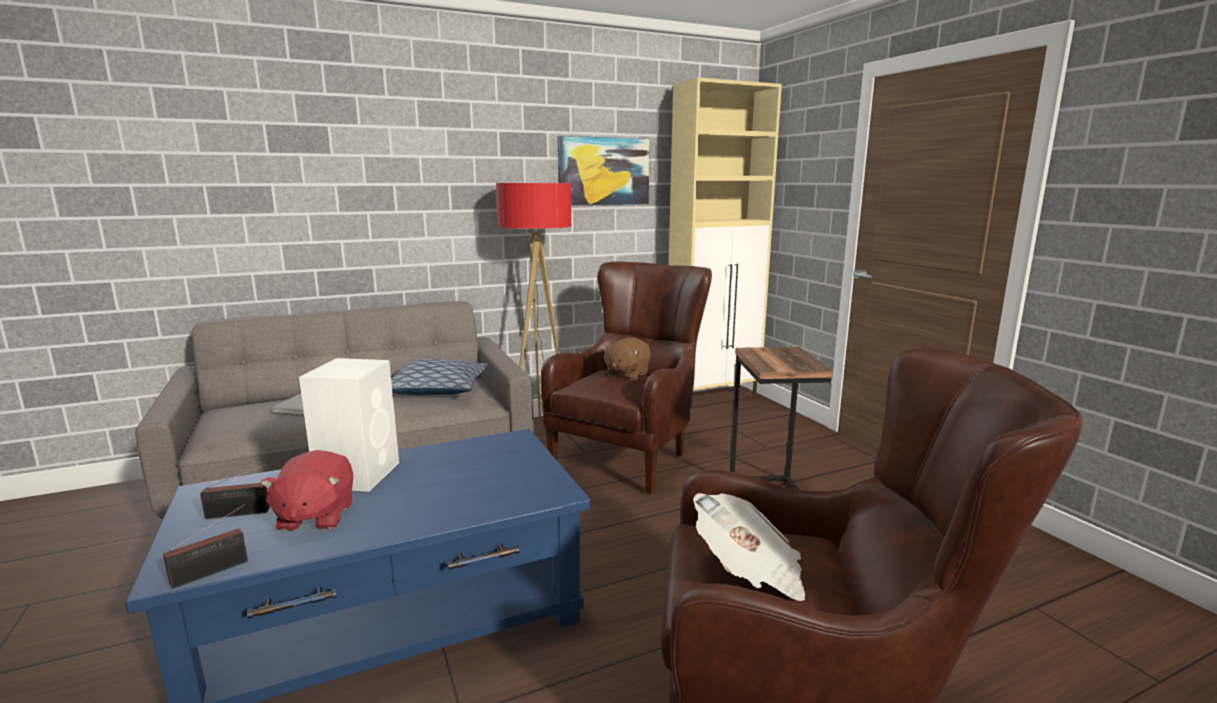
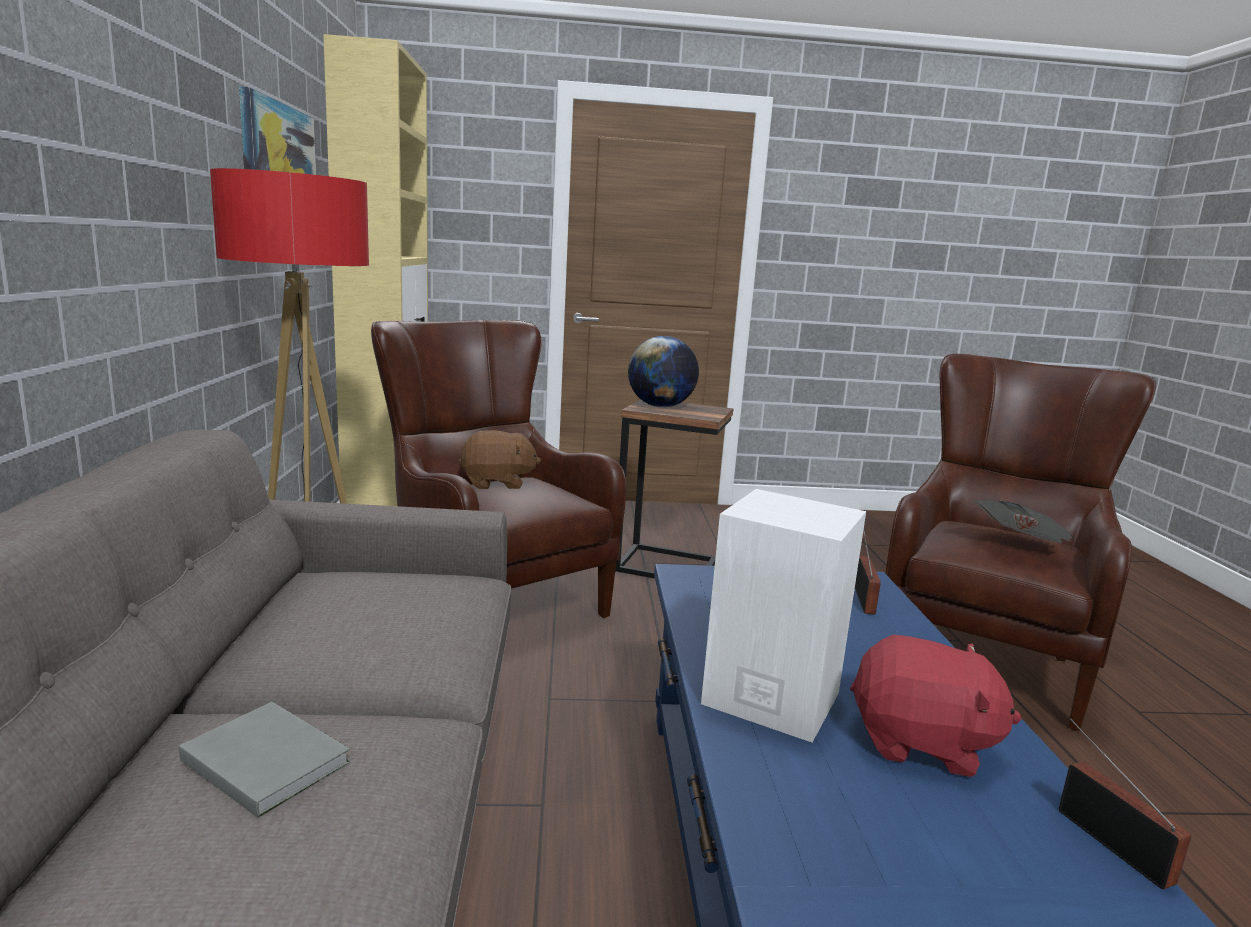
camera: 70 degrees left, 0 degrees up
radio [200,463,270,519] -> radio moved to [855,530,881,614]
pillow [391,358,489,395] -> none
brown plush toy [602,337,651,380] -> brown plush toy turned 60 degrees counterclockwise [459,430,541,489]
none -> globe [628,336,699,408]

